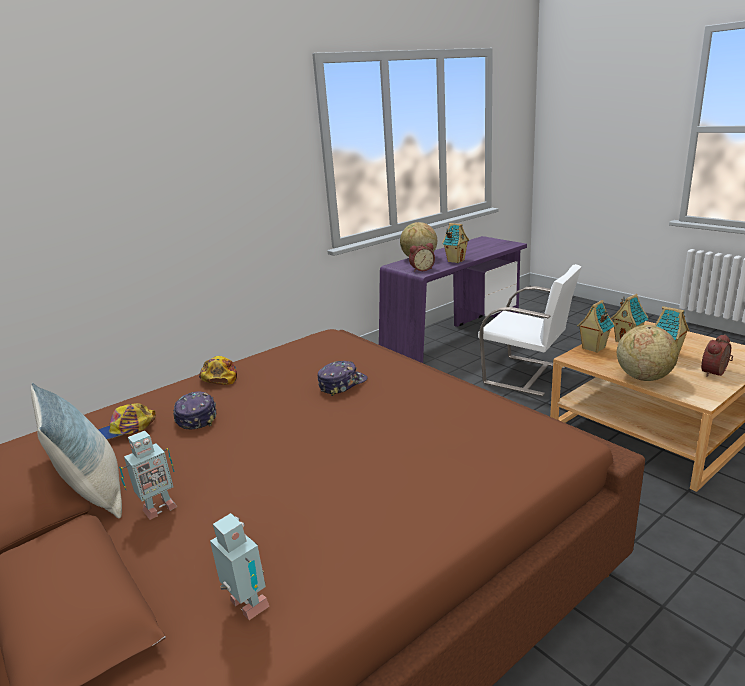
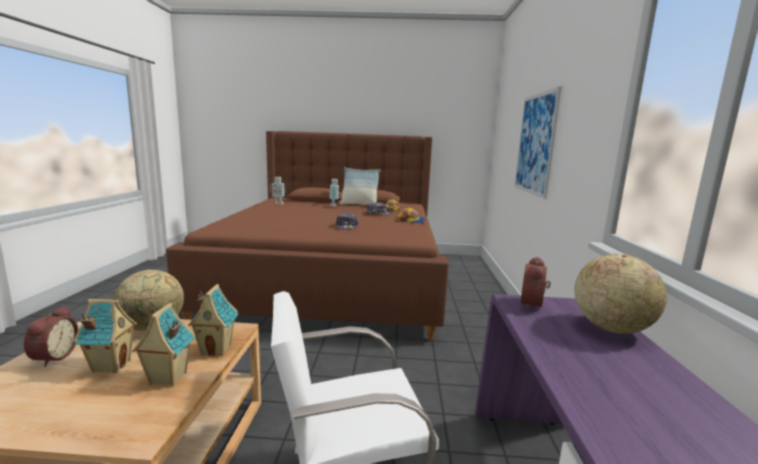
camera: 130 degrees right, 10 degrees down
toy house [442,223,469,263] -> none
none -> picture [514,86,562,199]

